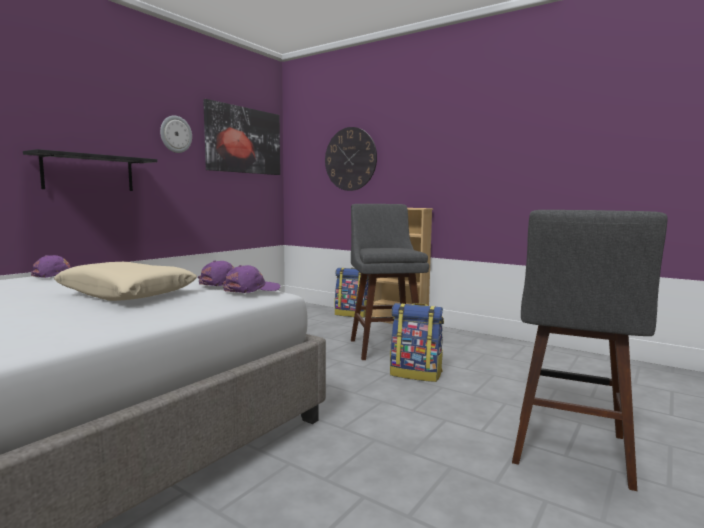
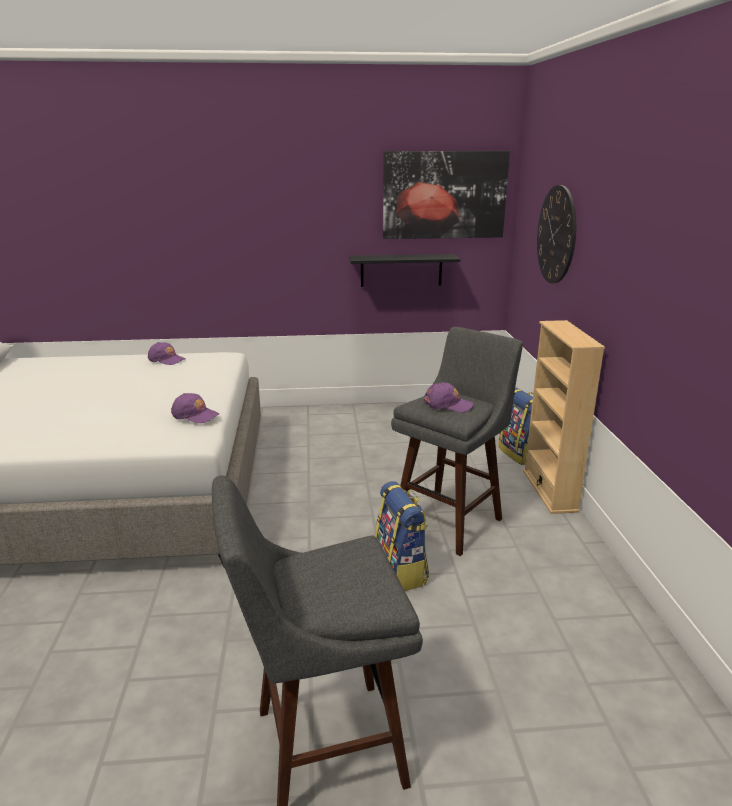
camera: 50 degrees right, 15 degrees up
black shelf [23,149,157,191] -> black shelf moved to [349,254,460,287]
beige pillow [54,262,197,301] -> none
wall clock [160,115,192,153] -> none
purple cap [221,265,280,293] -> purple cap moved to [424,382,474,412]

